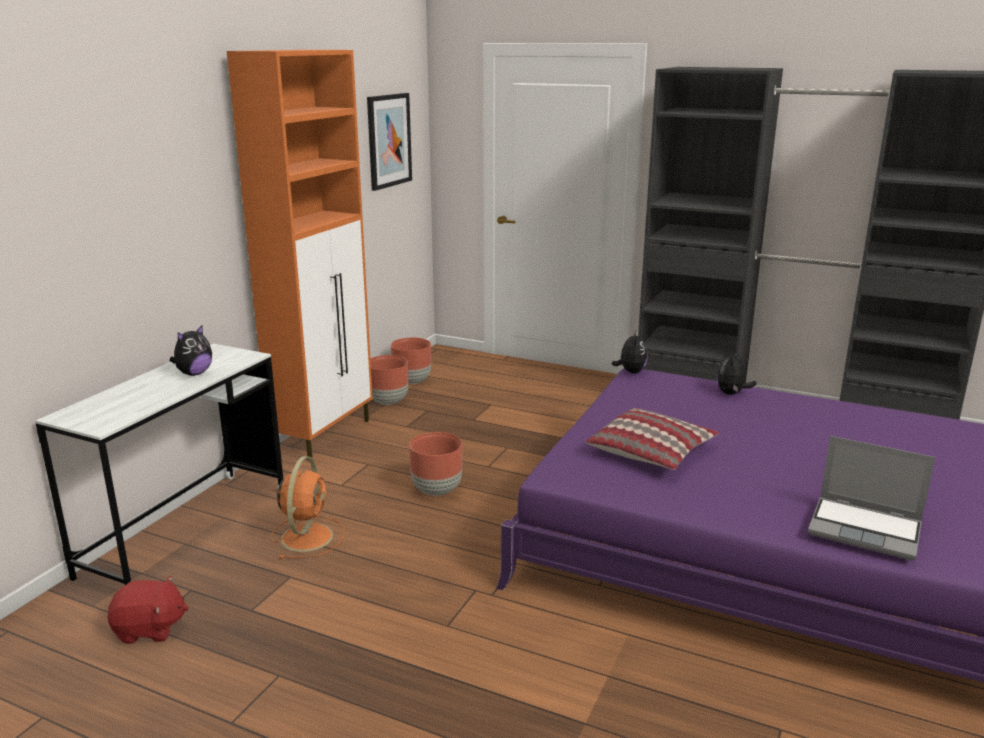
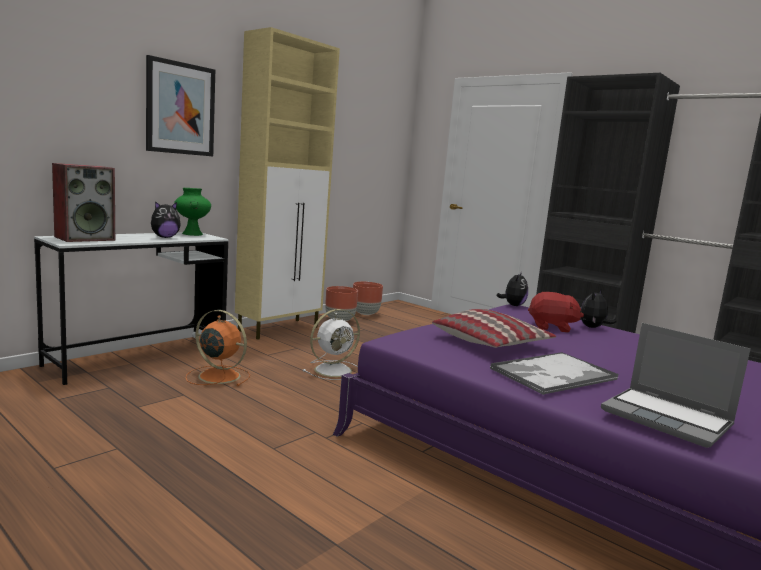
camera: 15 degrees right, 10 degrees down
red plush toy [107,575,188,644] -> red plush toy moved to [528,292,584,333]
orange cabinet [227,50,373,461] -> beige cabinet [235,27,340,340]
orange fan [271,456,344,559] -> orange fan turned 90 degrees counterclockwise [186,310,250,386]
picture [367,93,412,191] -> picture moved to [146,55,215,156]
brown planter [409,432,462,496] -> white fan [303,309,360,380]
none -> speaker [52,163,115,242]
none -> green vase [174,188,211,236]
none -> tray [490,352,618,395]

